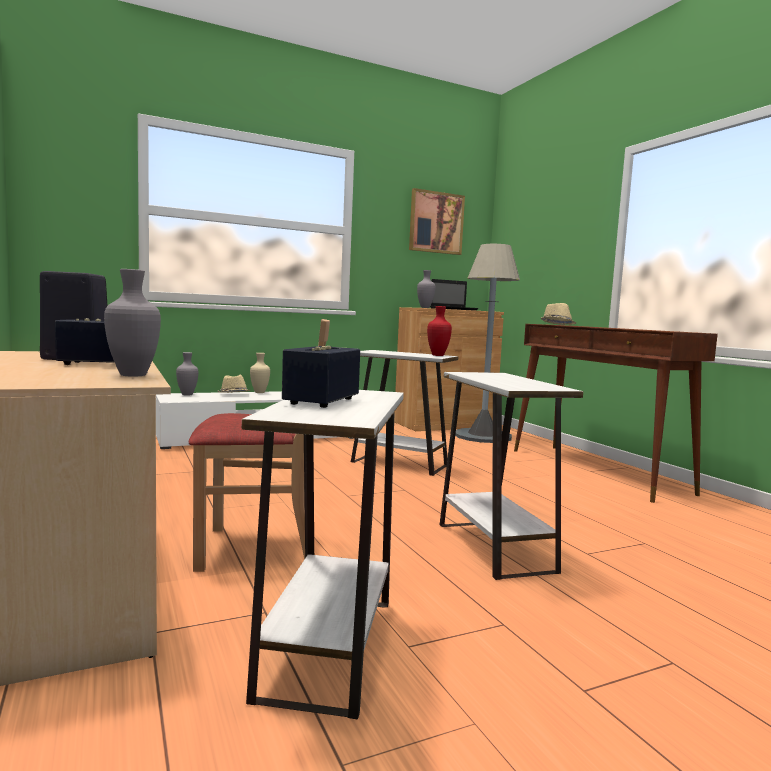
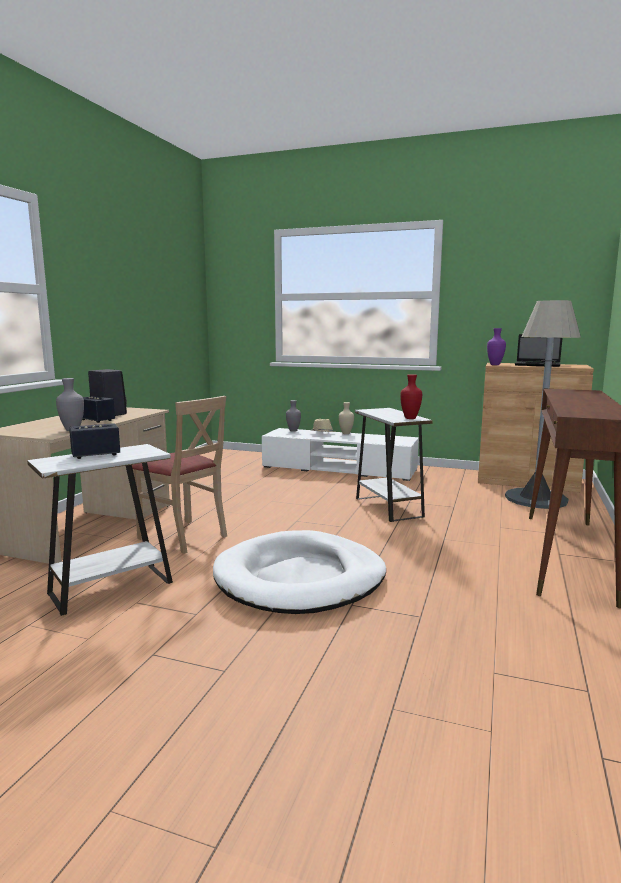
camera: 45 degrees right, 5 degrees up
picture [409,188,465,255] -> none
grey vase [417,270,435,308] -> purple vase [487,328,506,365]
white side table [440,372,583,580] -> white dog bed [213,530,386,614]
beige hat [541,303,576,325] -> none

